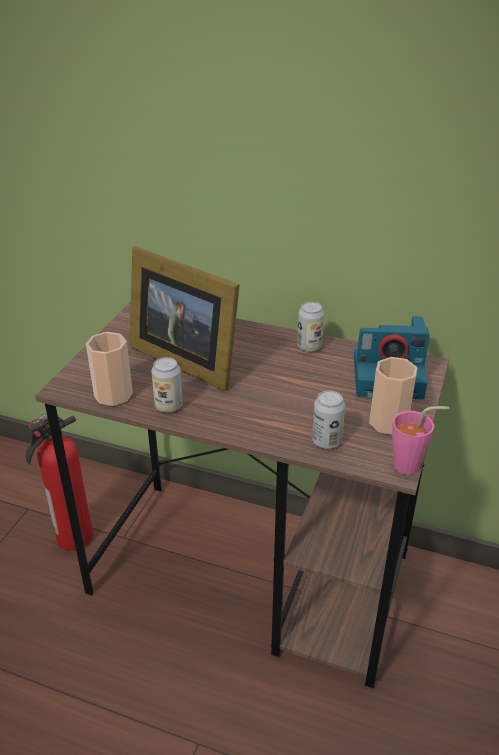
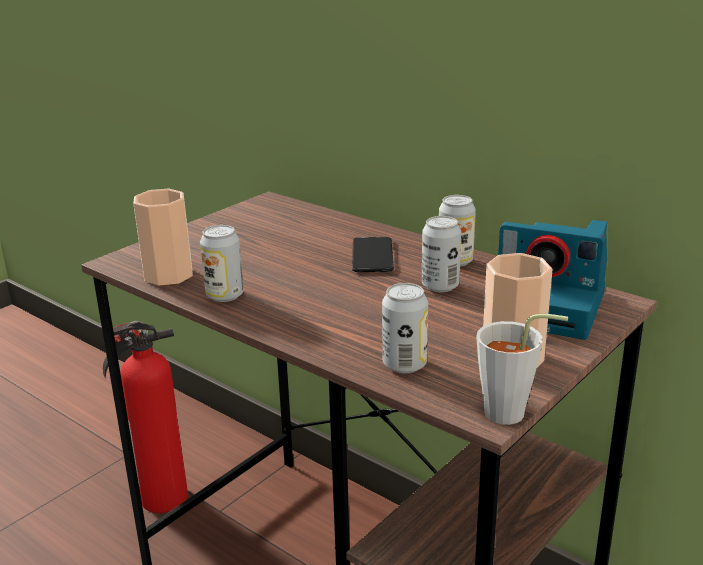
camera: 20 degrees right, 10 degrees down
picture frame [129,246,239,391] -> none
pink cup [392,406,449,475] -> grey cup [476,314,568,425]
none -> phone [352,237,394,272]
none -> can [422,216,461,292]

